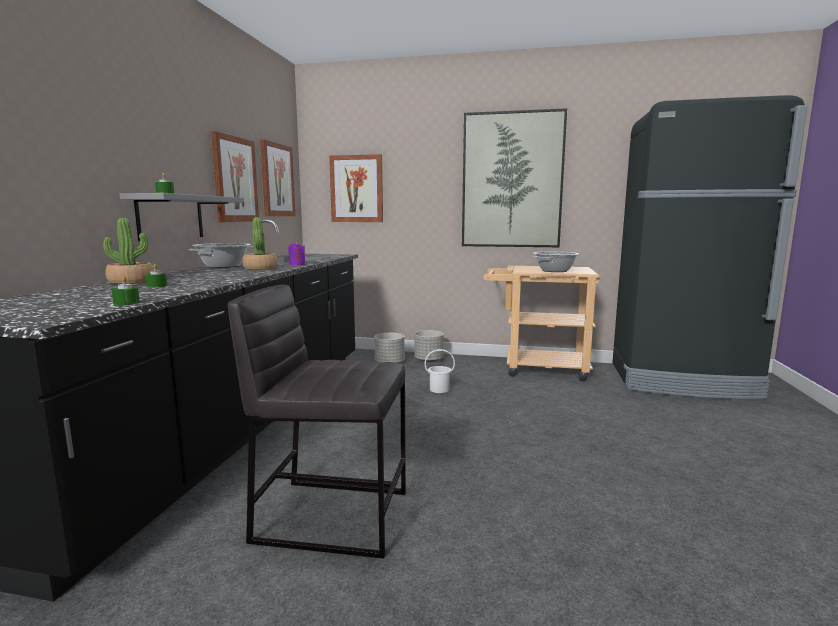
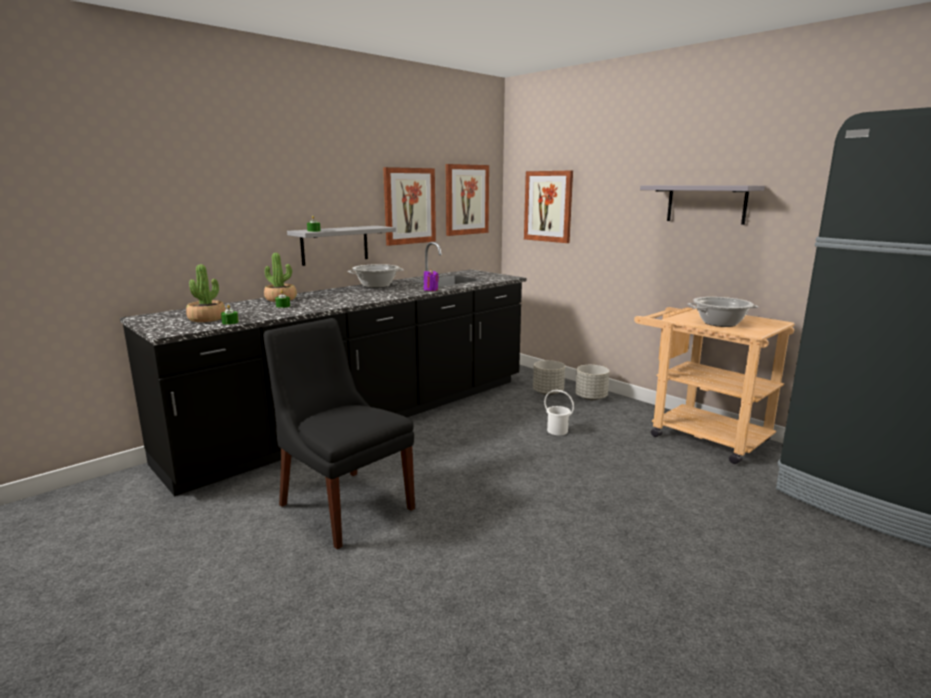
camera: 35 degrees right, 5 degrees up
grey stool [228,285,406,559] -> black chair [264,318,415,549]
potted plant [242,217,278,270] -> potted plant moved to [186,264,226,322]
picture [462,108,567,247] -> grey shelf [640,185,765,225]

